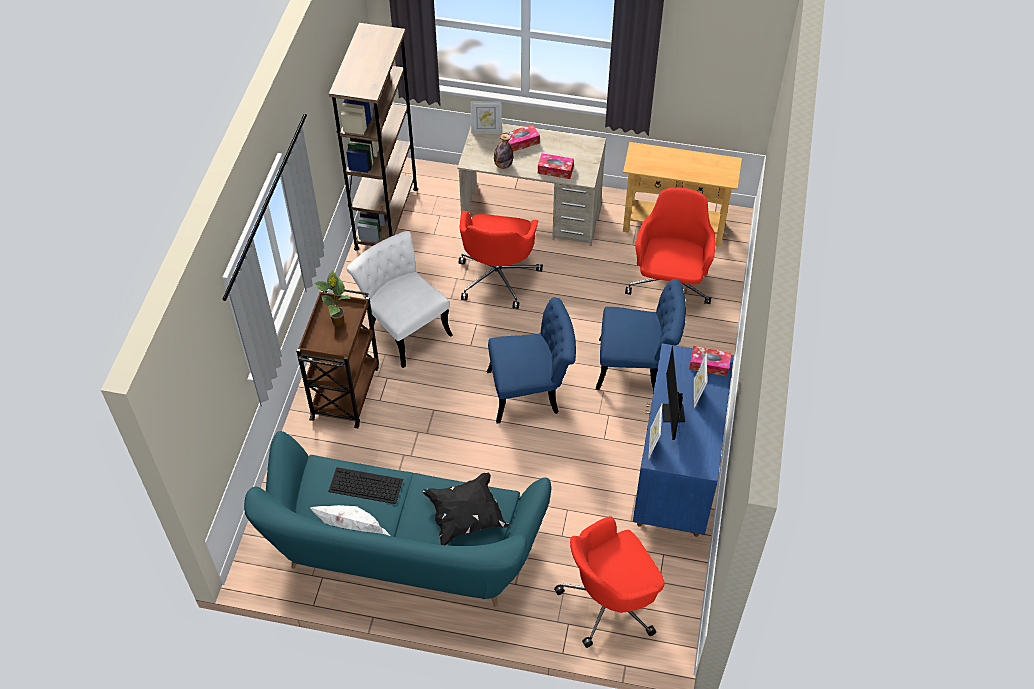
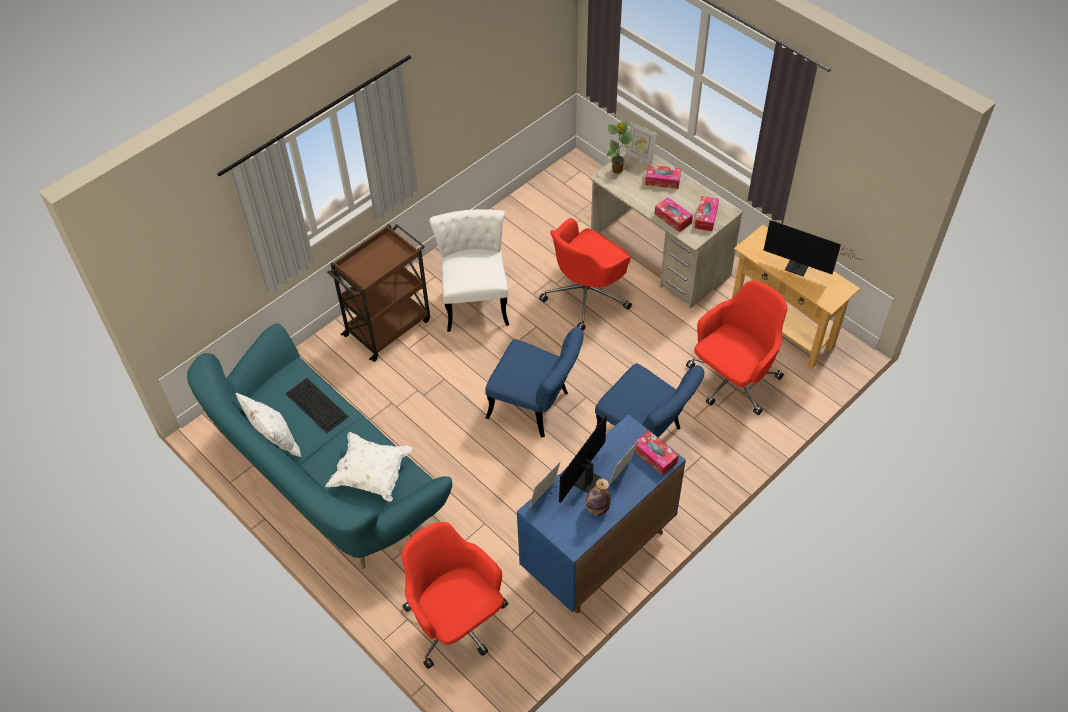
camera: 35 degrees right, 0 degrees up
potted plant [314,270,351,326] -> potted plant moved to [606,120,633,174]
brown bookcase [329,23,418,251] -> none
black pillow [423,473,509,545] -> white pillow [325,432,412,502]
bottle [494,134,513,169] -> bottle moved to [586,478,611,516]
red office chair [554,516,664,648] -> red office chair turned 45 degrees clockwise [401,522,508,669]
none -> tissue box [695,196,719,231]
none -> monitor [763,220,862,276]

